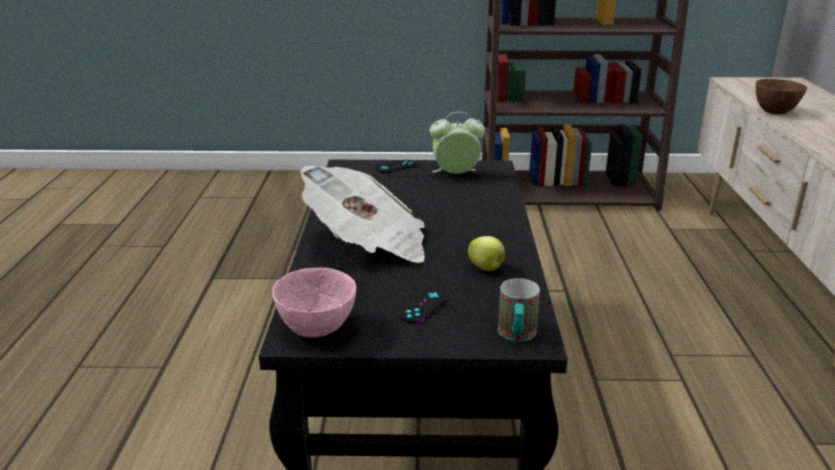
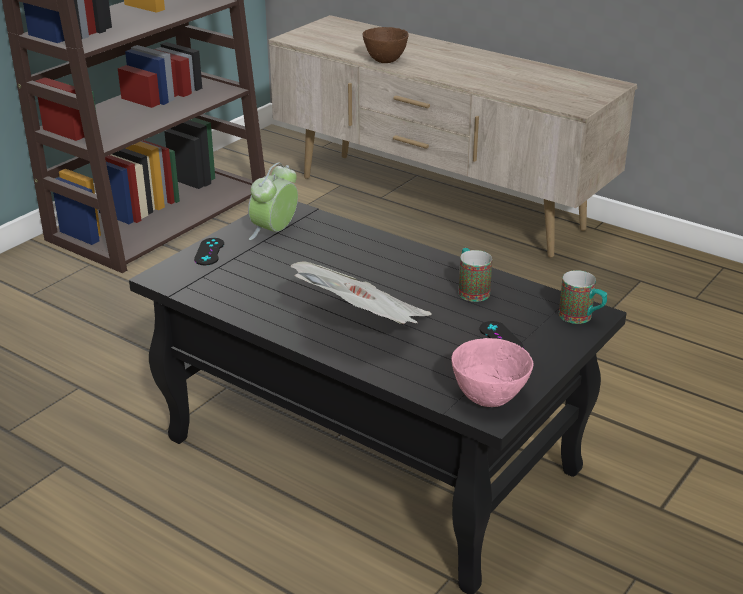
camera: 55 degrees left, 5 degrees up
apple [468,236,505,271] -> mug [459,248,492,302]

